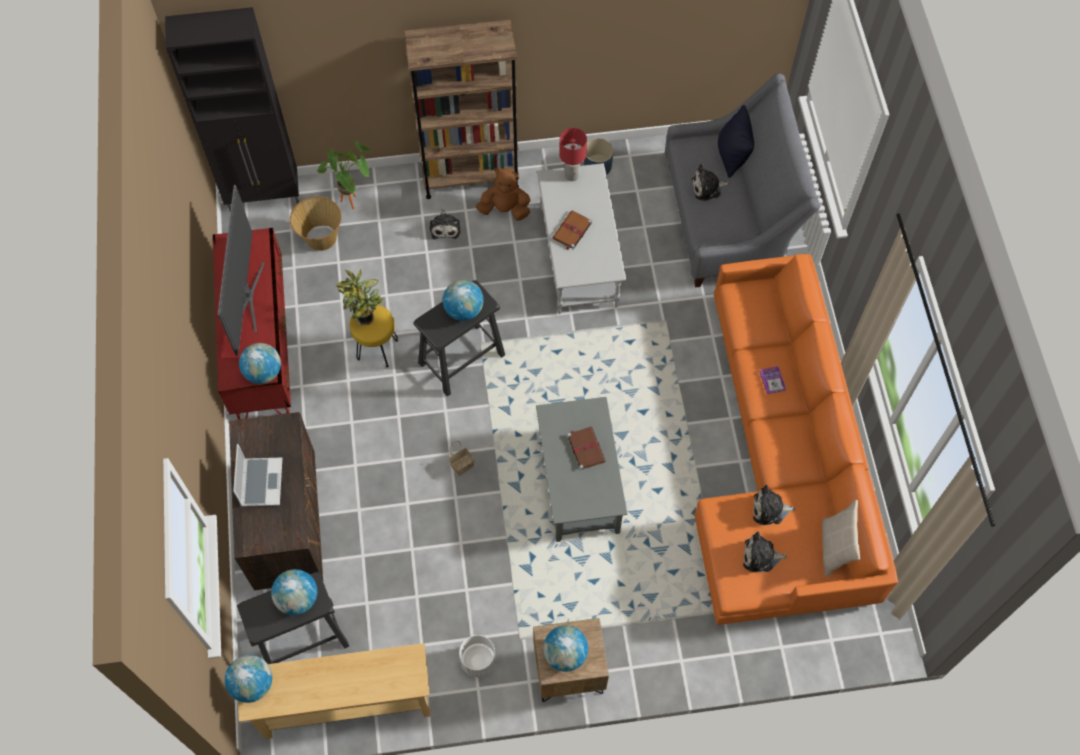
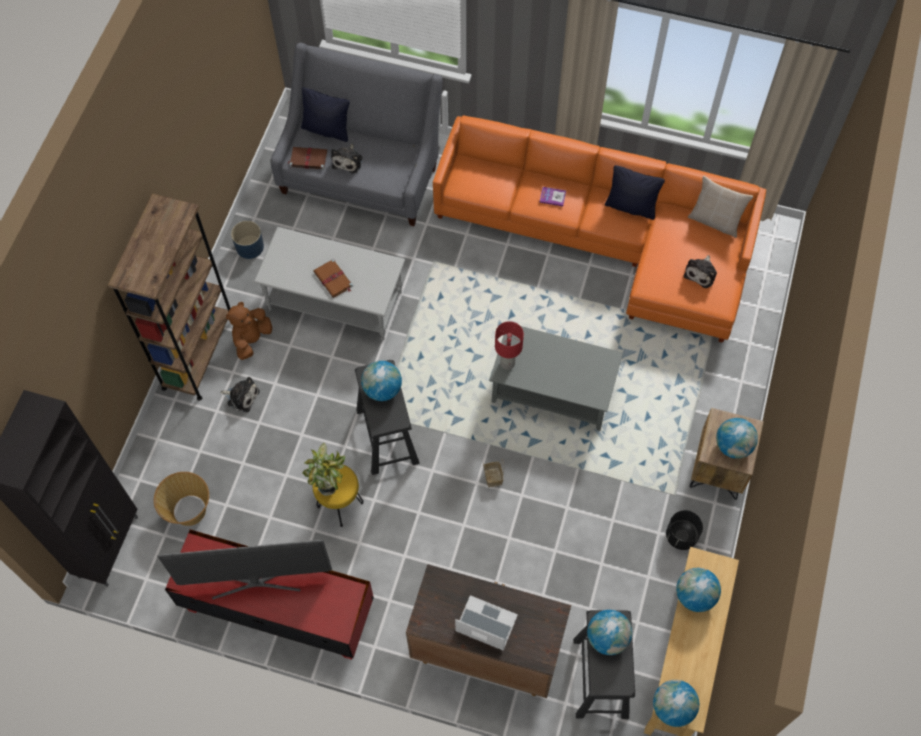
camera: 65 degrees left, 0 degrees up
television [218,185,265,356] -> television turned 150 degrees clockwise [157,540,332,599]
globe [239,343,281,384] -> globe moved to [676,568,721,612]
potted plant [317,141,371,210] -> none
white planter [459,635,496,677] -> black planter [666,510,703,550]
red table lamp [559,128,587,181] -> red table lamp moved to [495,321,524,370]
brown book [567,427,606,470] -> brown book moved to [287,147,327,170]
plush toy [753,485,796,525] -> none
none -> black pillow [605,165,665,220]

